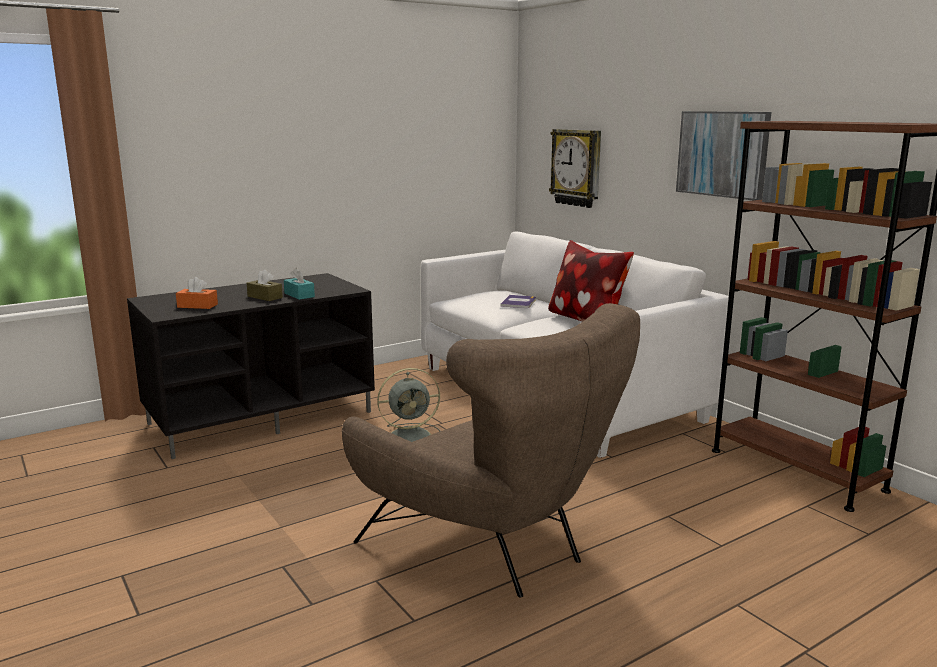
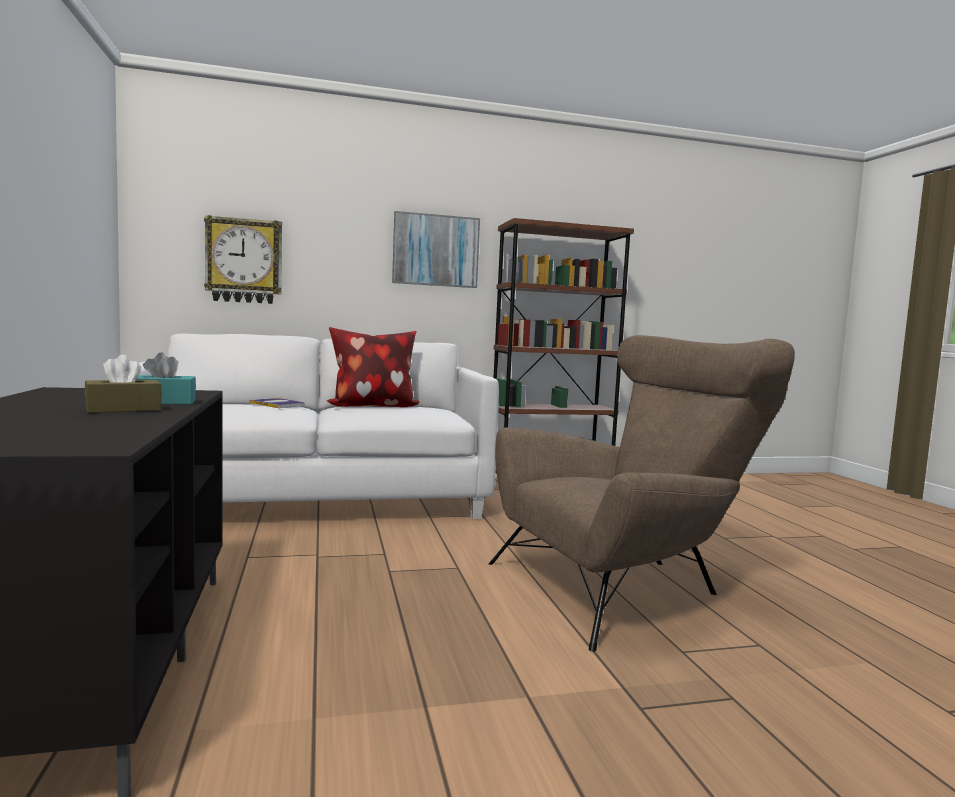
camera: 70 degrees left, 10 degrees down
orange tissue box [176,277,218,309] -> none
grey fan [377,368,440,442] -> none

